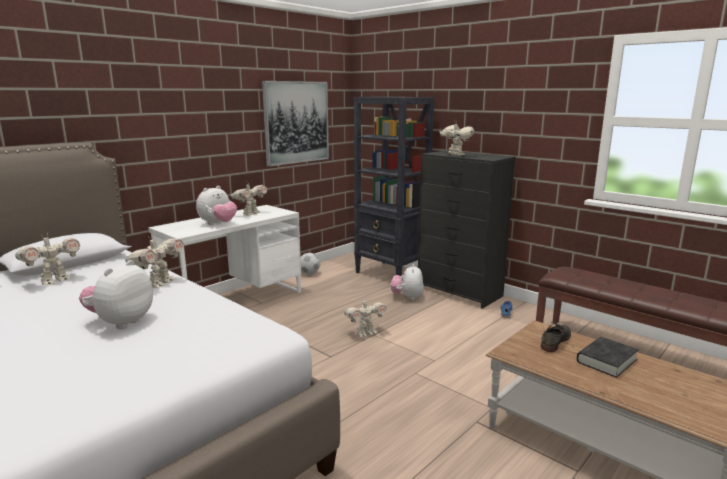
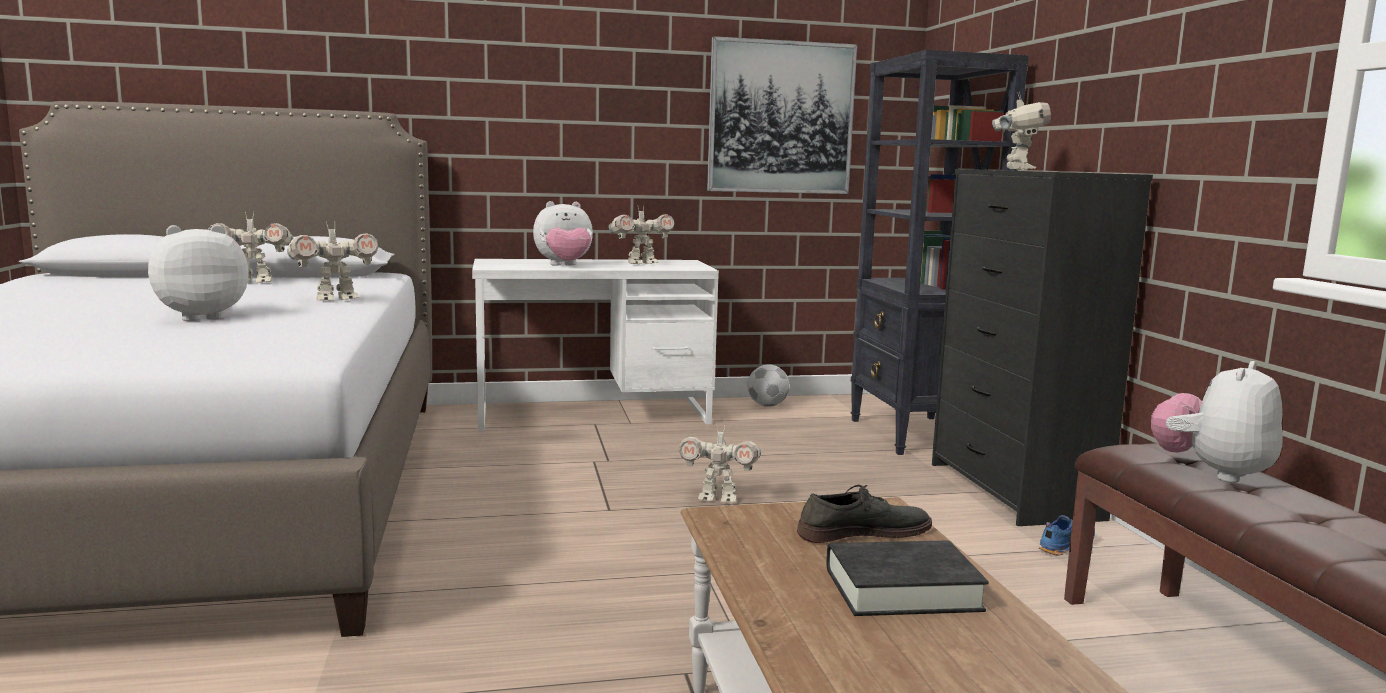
camera: 35 degrees right, 5 degrees down
plush toy [391,264,424,300] -> plush toy moved to [1151,361,1283,483]

